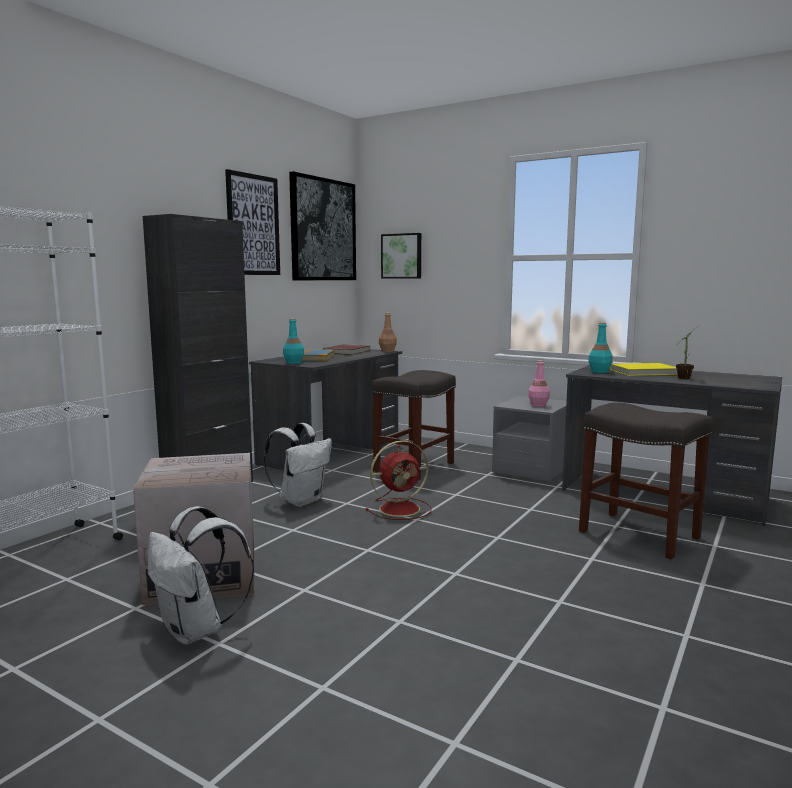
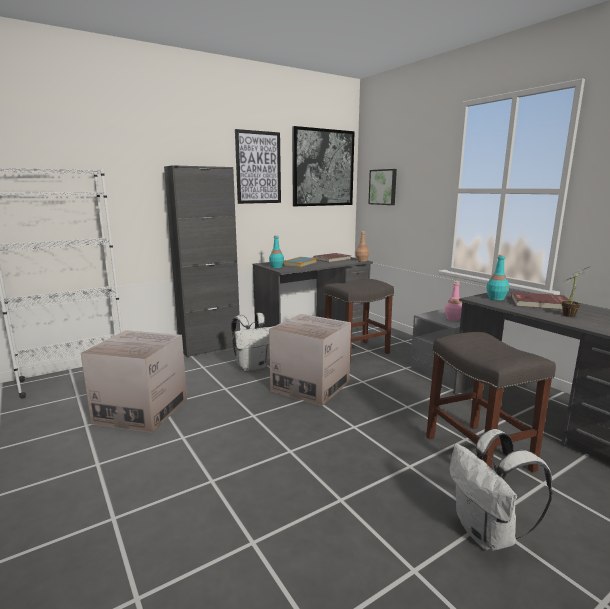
camera: 25 degrees right, 5 degrees up
white backpack [147,506,254,645] -> white backpack moved to [449,429,553,551]
red fan [365,440,431,520] -> cardboard box [269,314,351,406]
yellow book [610,363,678,376] -> red book [511,292,569,310]

